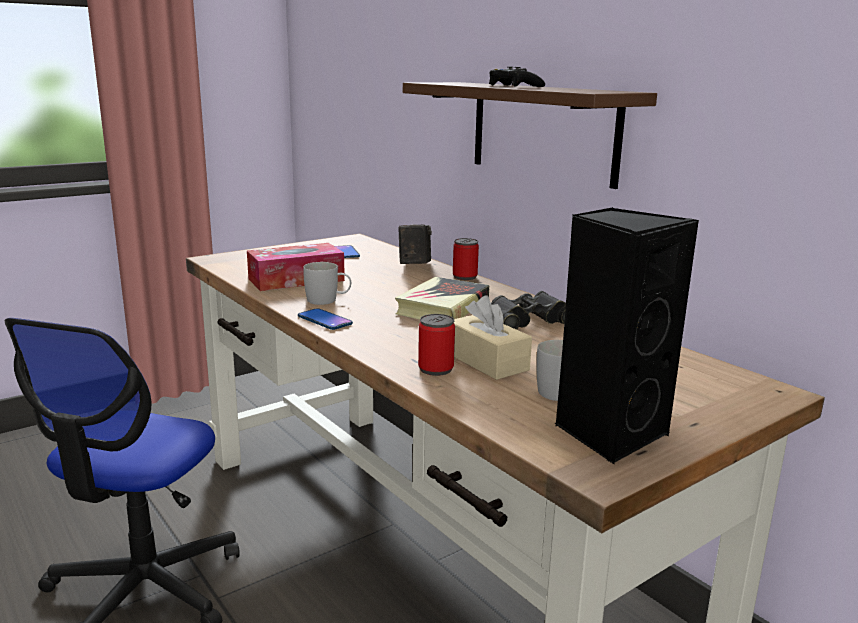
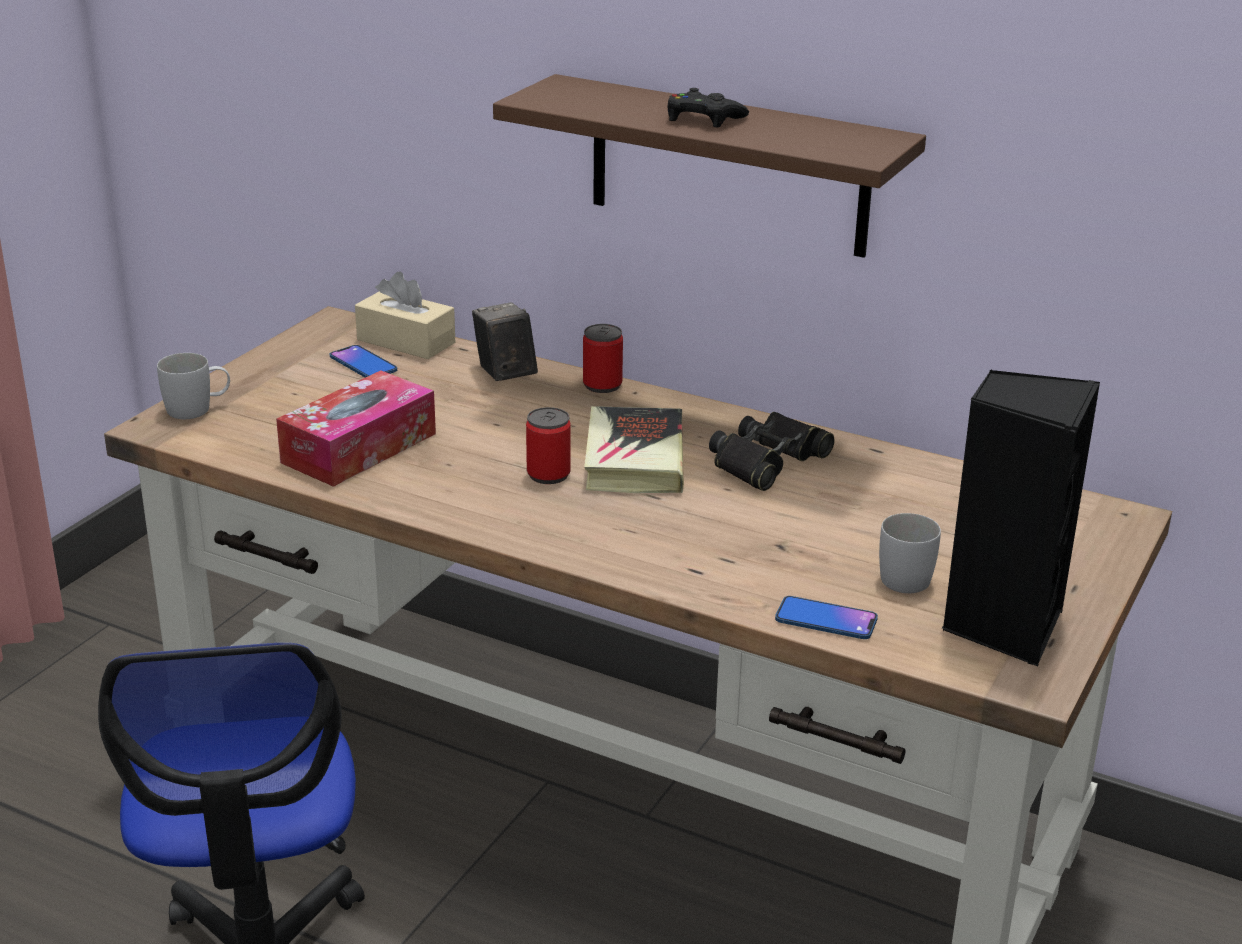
camera: 25 degrees left, 10 degrees up
phone [298,308,353,330] -> phone moved to [775,596,878,639]
white mug [303,262,351,305] -> white mug moved to [157,353,230,419]
can [418,314,455,376] -> can moved to [526,407,571,484]
beige tissue box [454,295,532,380] -> beige tissue box moved to [355,272,455,359]

